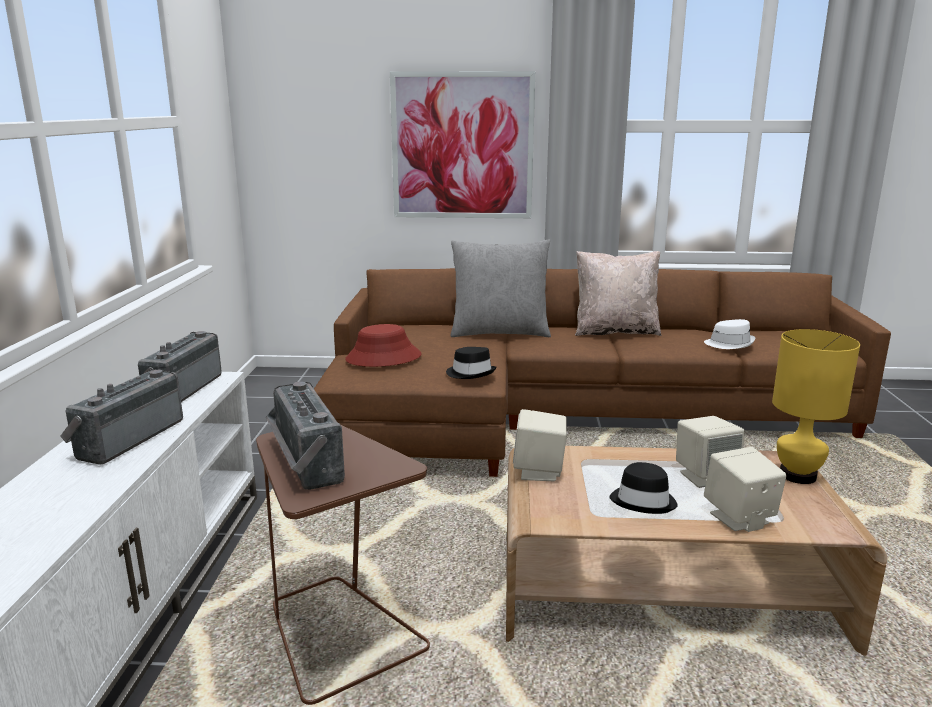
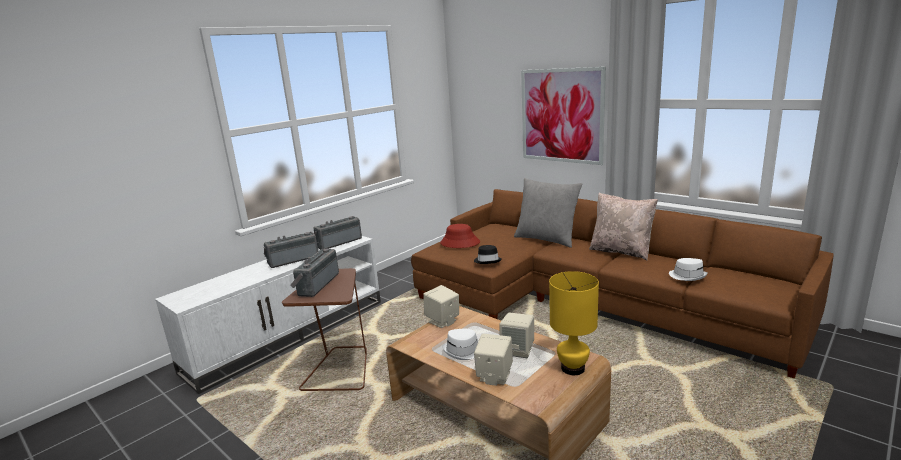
camera: 40 degrees right, 0 degrees up
black hat [609,462,678,514] -> white hat [442,328,478,360]

